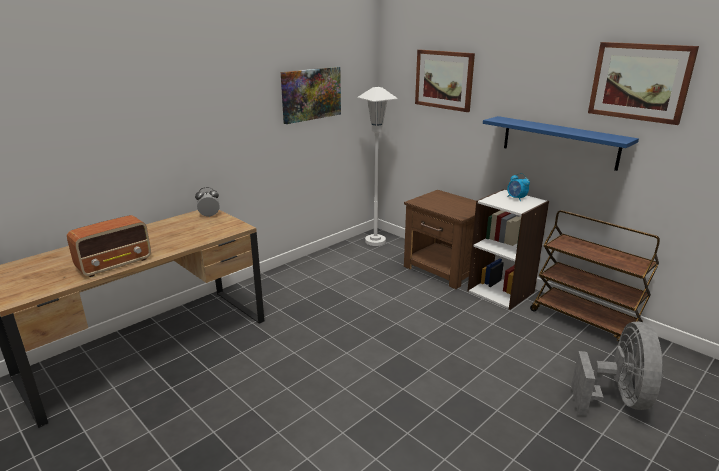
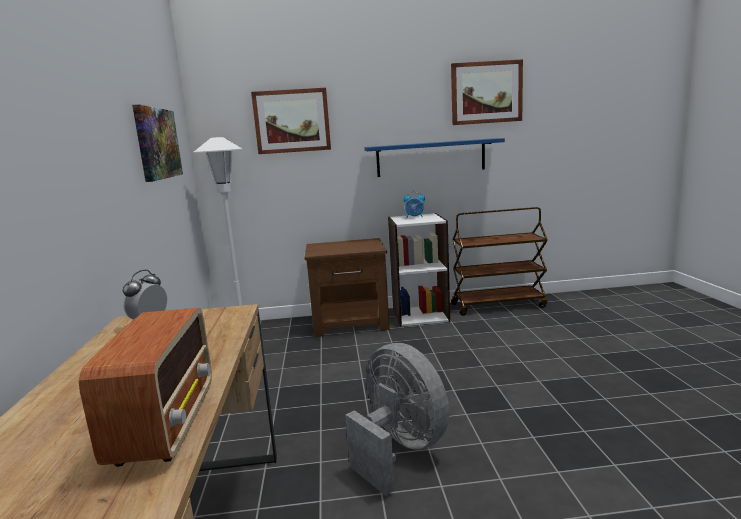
camera: 50 degrees left, 10 degrees down
grey fan [571,322,664,416] -> grey fan moved to [345,343,449,496]

